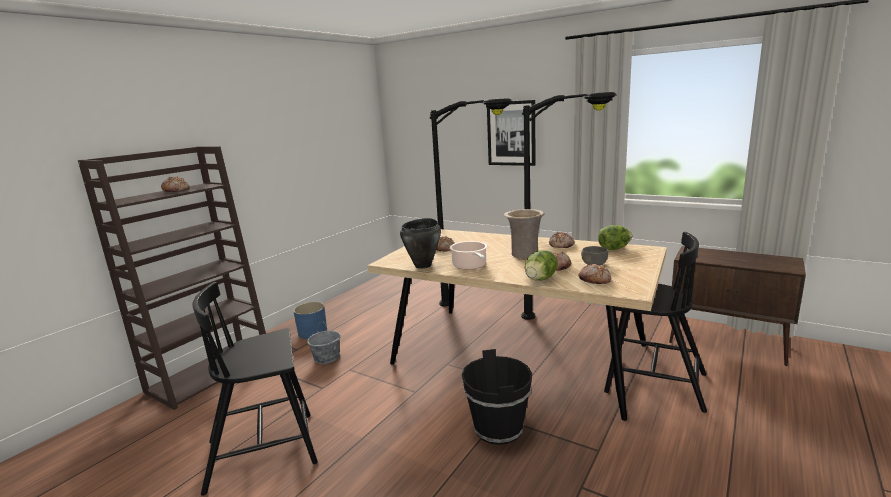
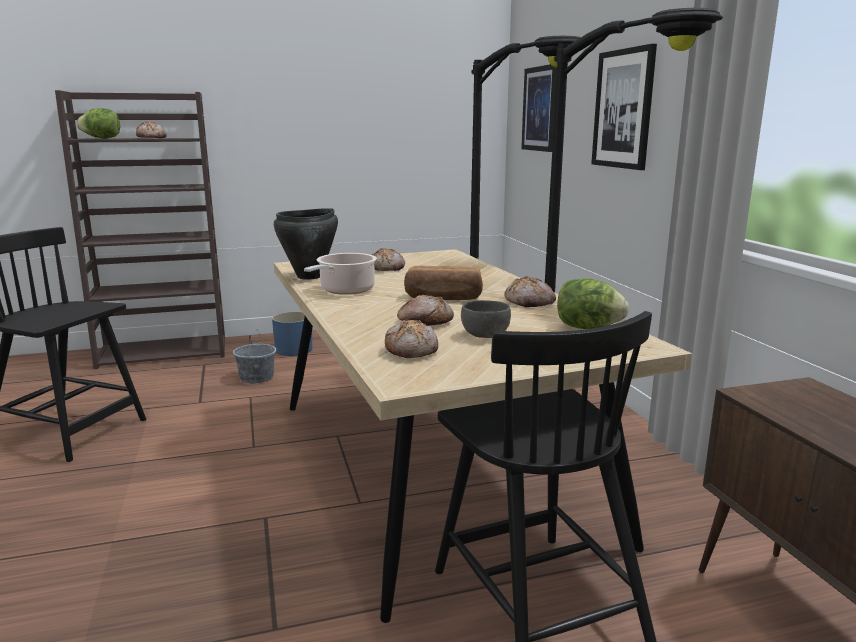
camera: 40 degrees right, 0 degrees up
black bucket [462,349,532,445] -> none
beige vase [504,209,545,259] -> bread [404,265,483,300]
lettuce [525,250,558,281] -> lettuce moved to [77,108,120,138]
none -> picture [521,64,557,152]

